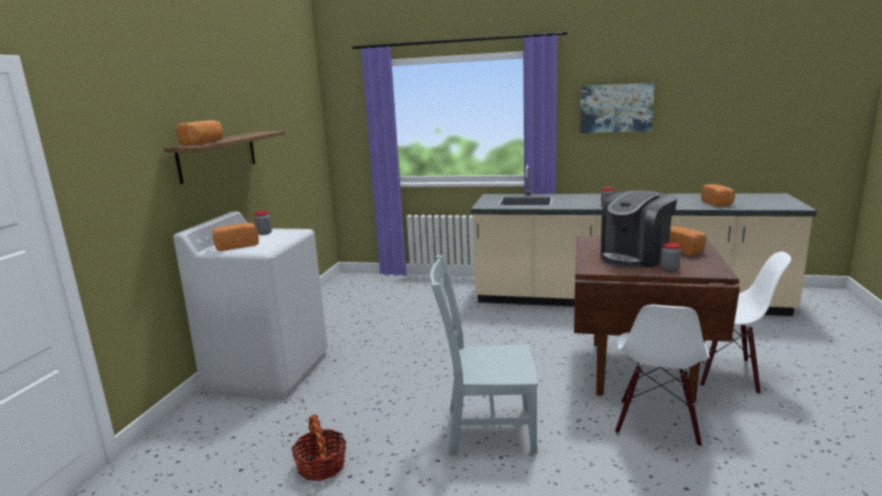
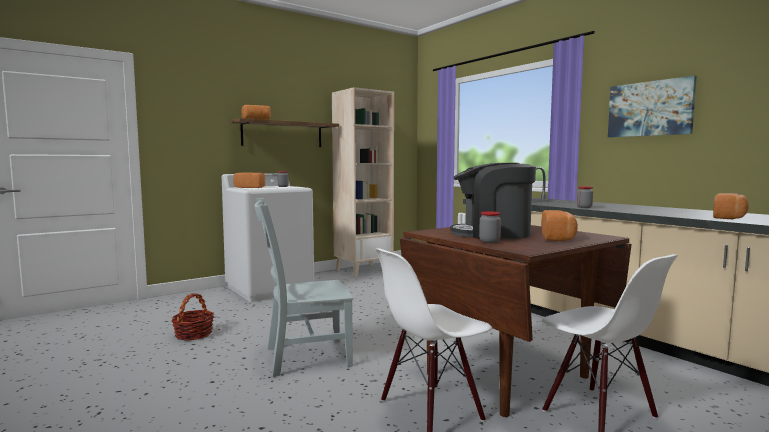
camera: 40 degrees right, 10 degrees down
grey chair [430,255,538,456] -> grey chair turned 60 degrees counterclockwise [254,199,353,377]
none -> beige bookcase [332,87,394,277]

